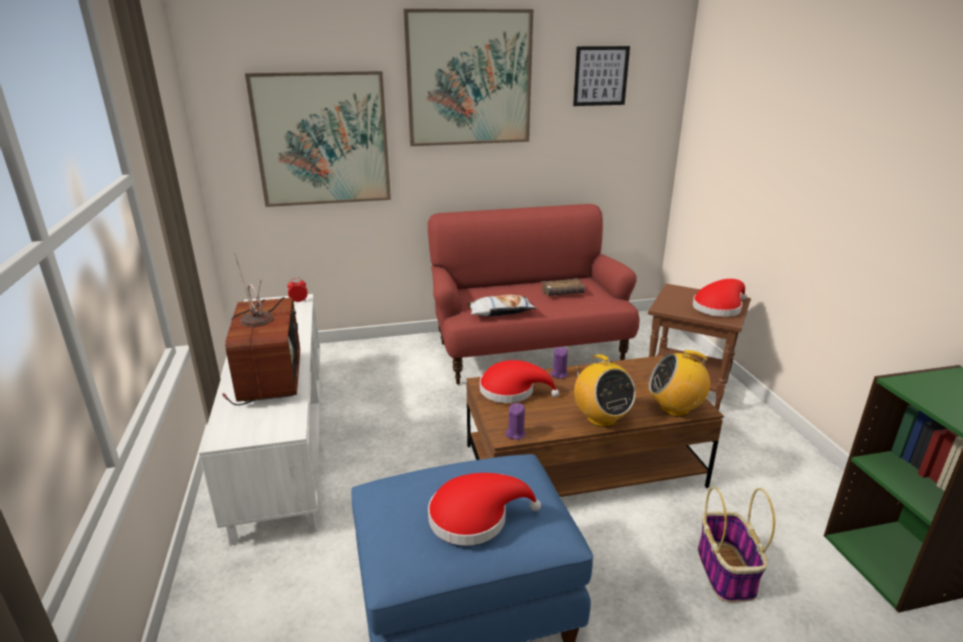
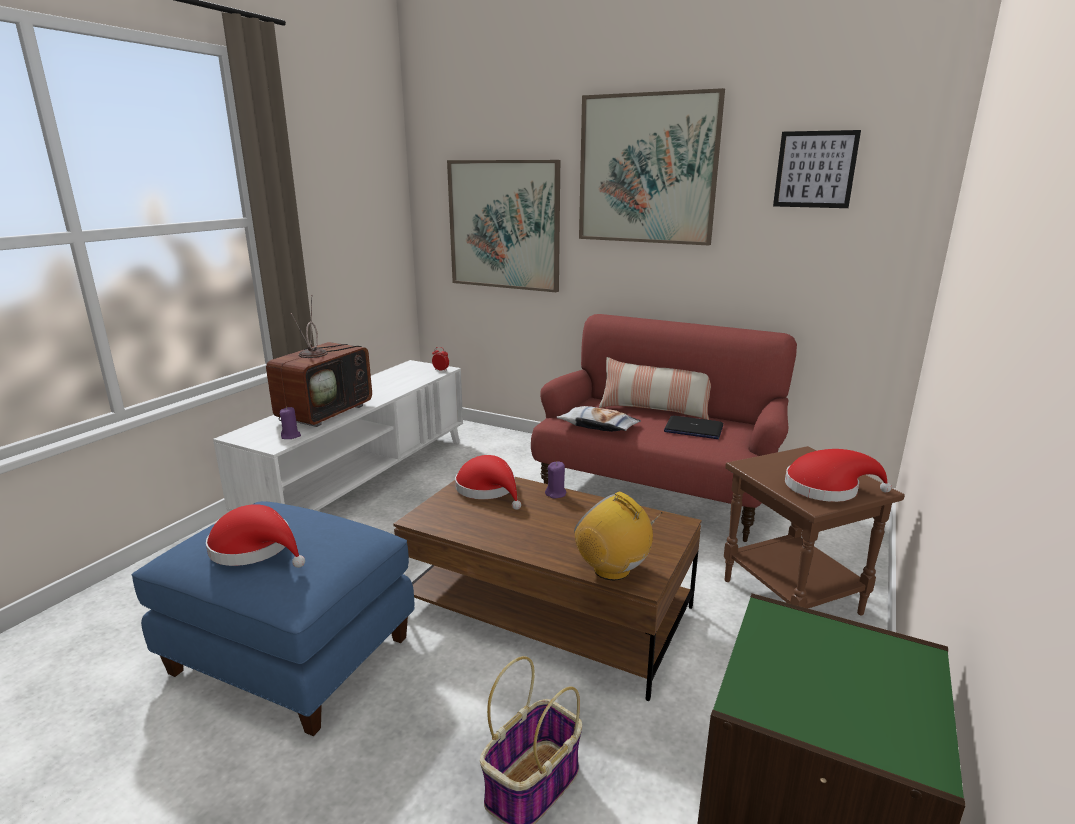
camera: 40 degrees right, 5 degrees down
purple candle [505,403,526,440] -> purple candle moved to [280,407,301,439]
brown book [541,278,585,296] -> laptop [664,416,723,439]
radio [574,354,636,427] -> none
none -> pillow [599,357,711,420]

